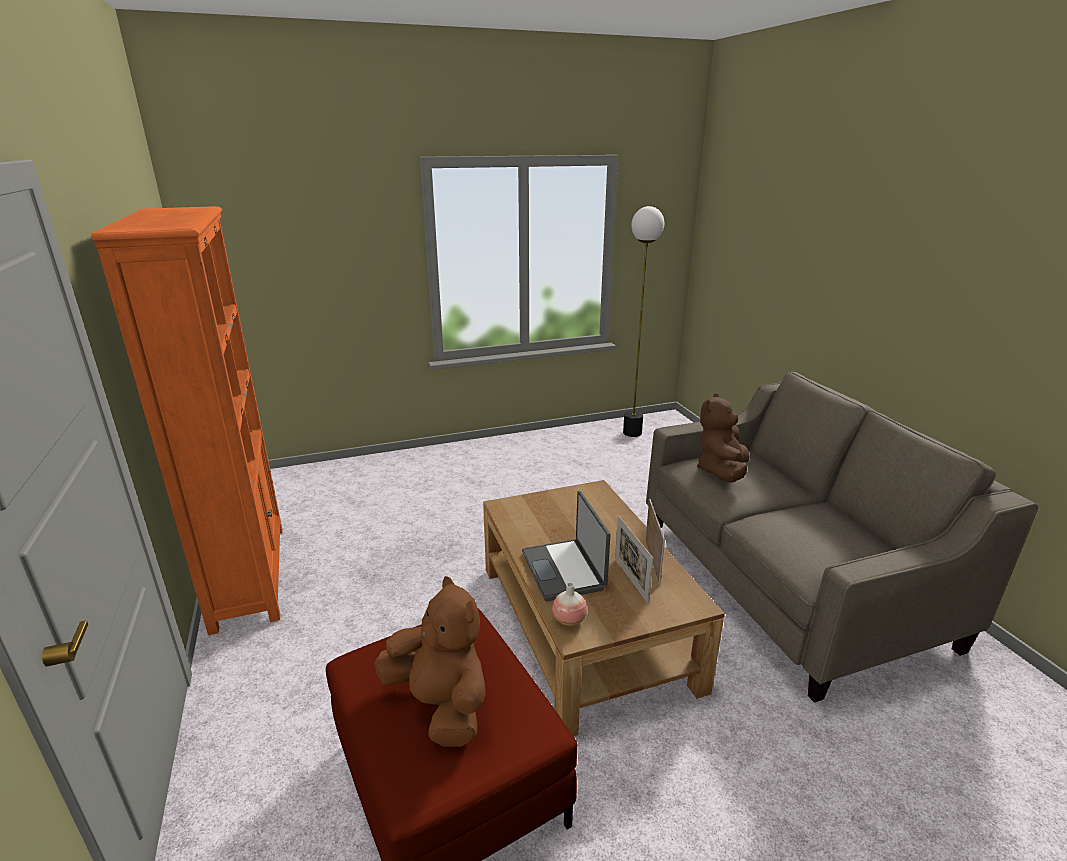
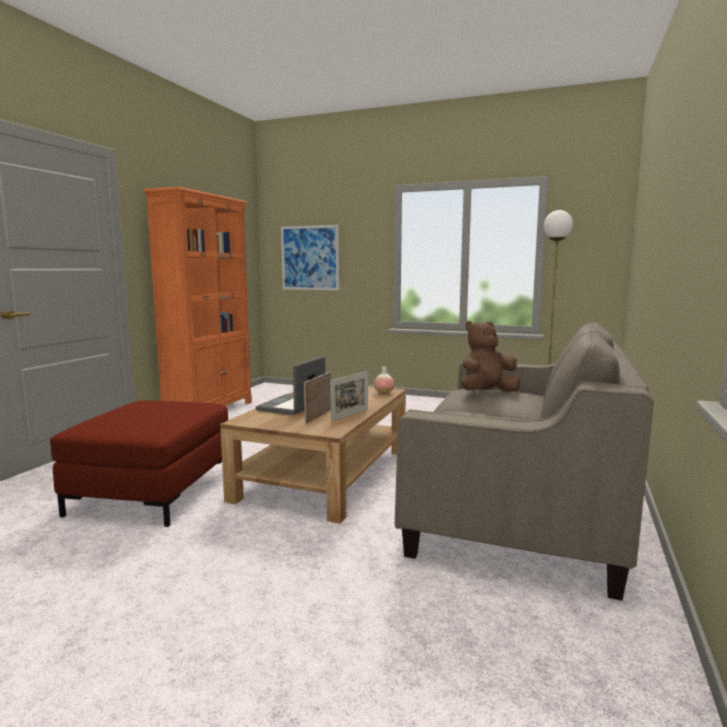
camera: 40 degrees right, 15 degrees down
brown plush toy [374,576,486,747] -> none
vase [552,582,587,626] -> vase moved to [374,367,394,394]
none -> picture [281,225,339,290]

